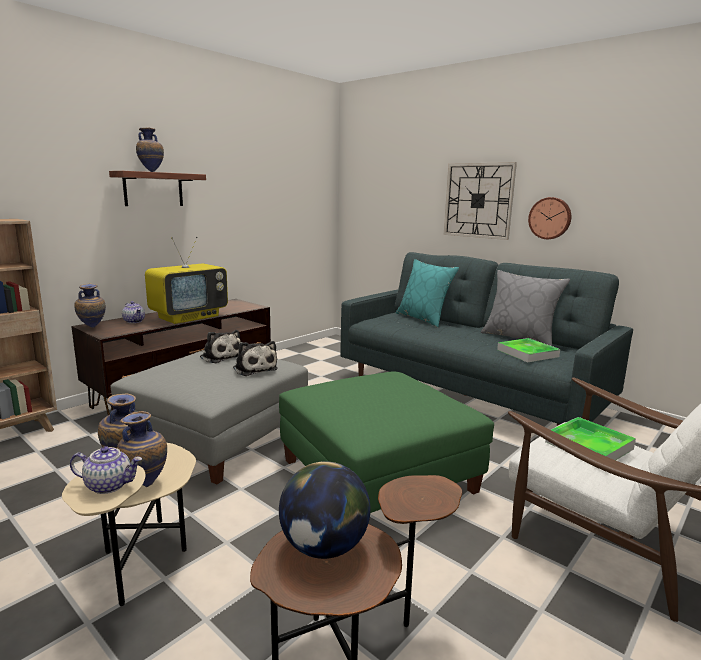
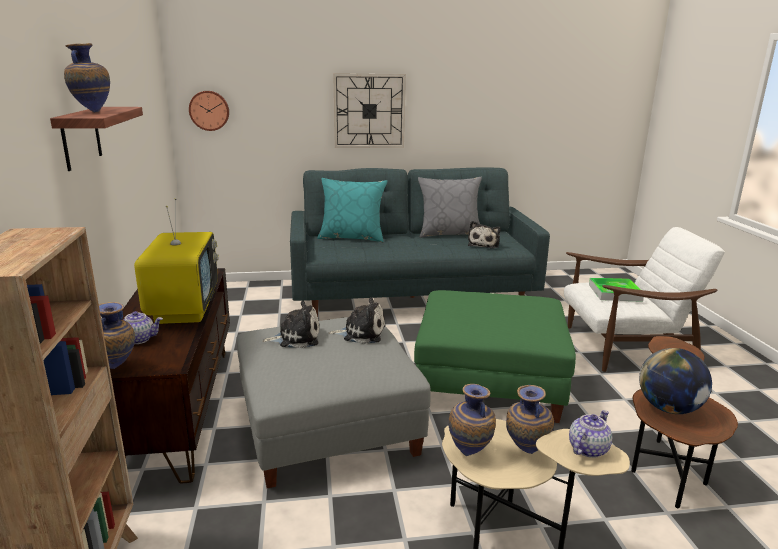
camera: 50 degrees left, 5 degrees up
tray [497,338,560,362] -> plush toy [468,221,501,249]
wall clock [528,197,571,239] -> wall clock moved to [189,91,229,131]

